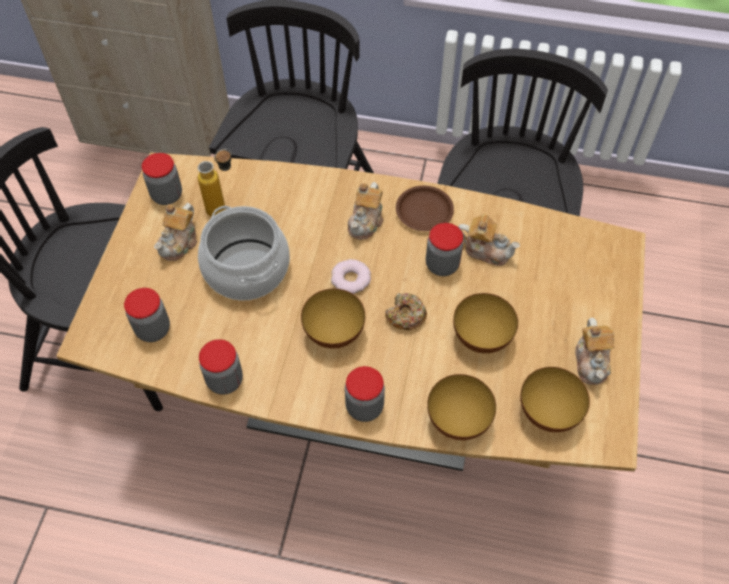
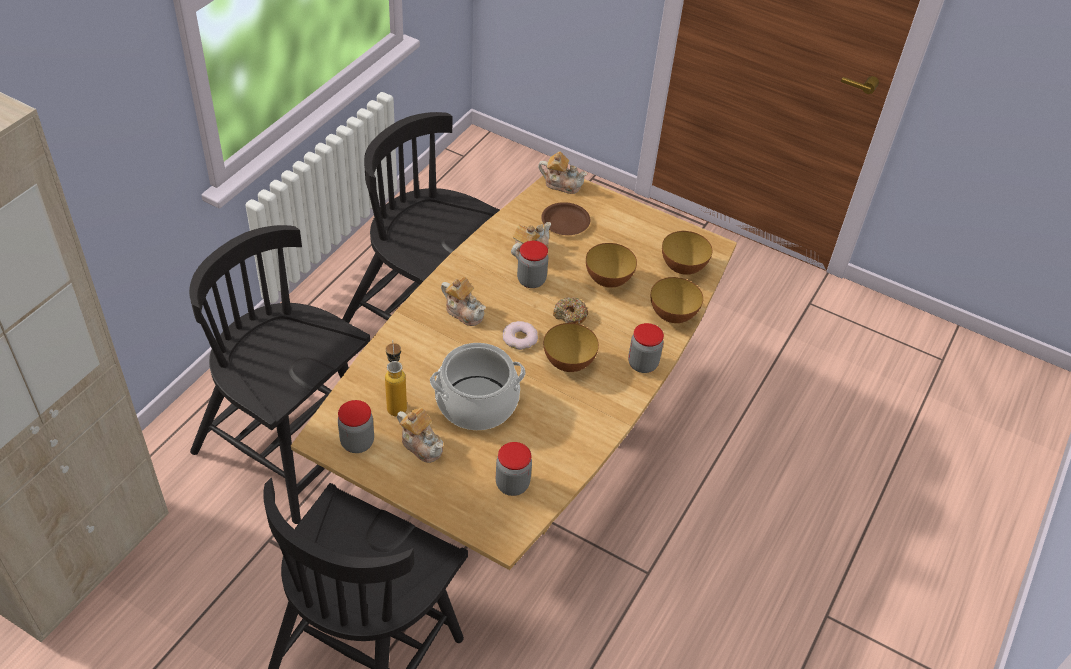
camera: 75 degrees left, 10 degrees down
jar [199,339,243,395] -> none
brown plate [396,186,454,231] -> brown plate moved to [541,202,591,235]
teapot [575,318,614,385] -> teapot moved to [538,151,587,194]

